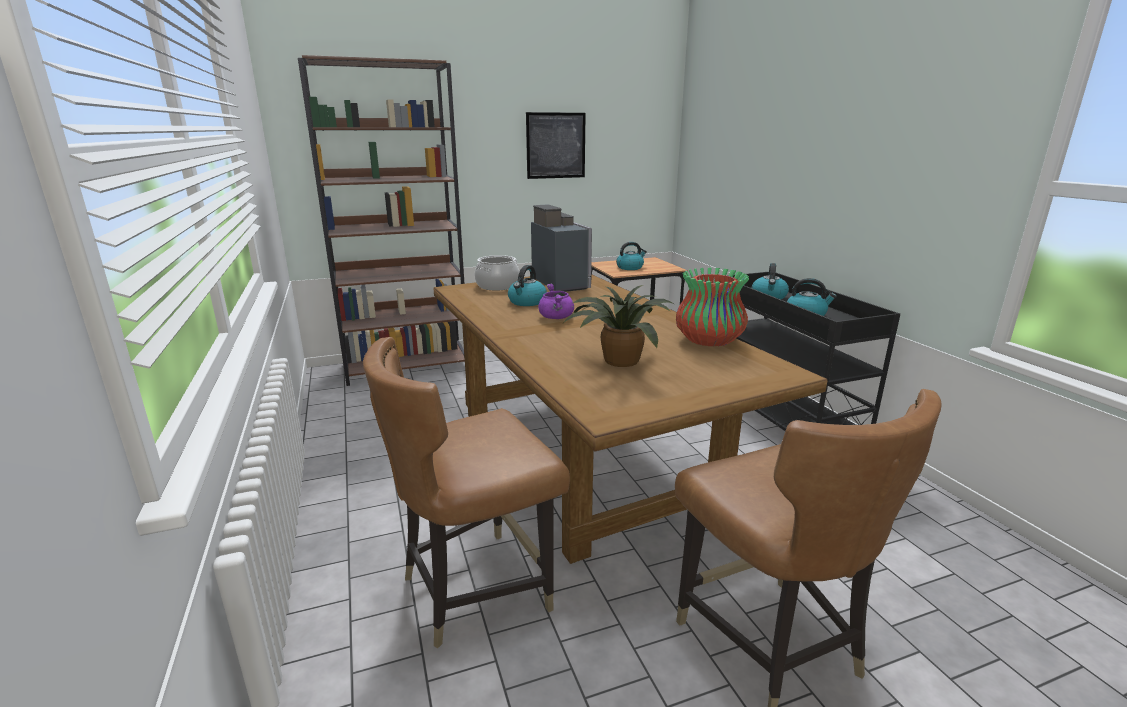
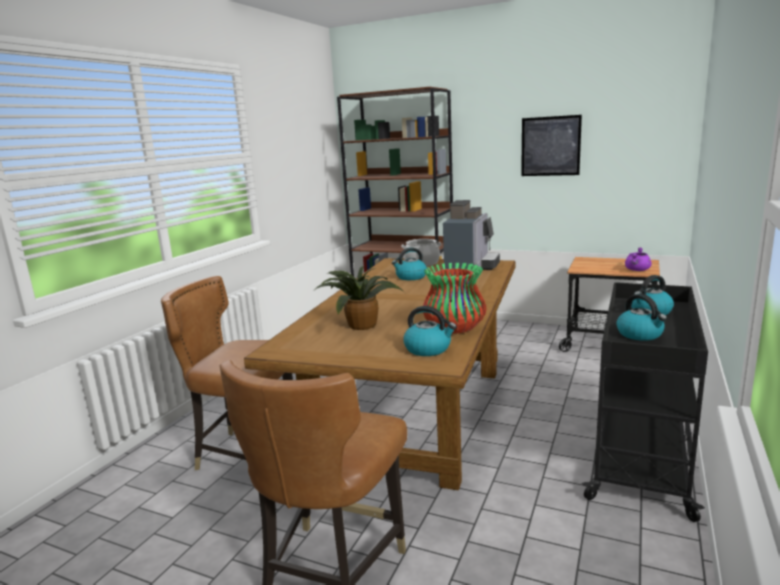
camera: 45 degrees right, 5 degrees down
purple cooking pot [538,283,574,319] -> purple cooking pot moved to [625,247,652,271]
kettle [616,242,647,270] -> kettle moved to [404,306,457,356]

